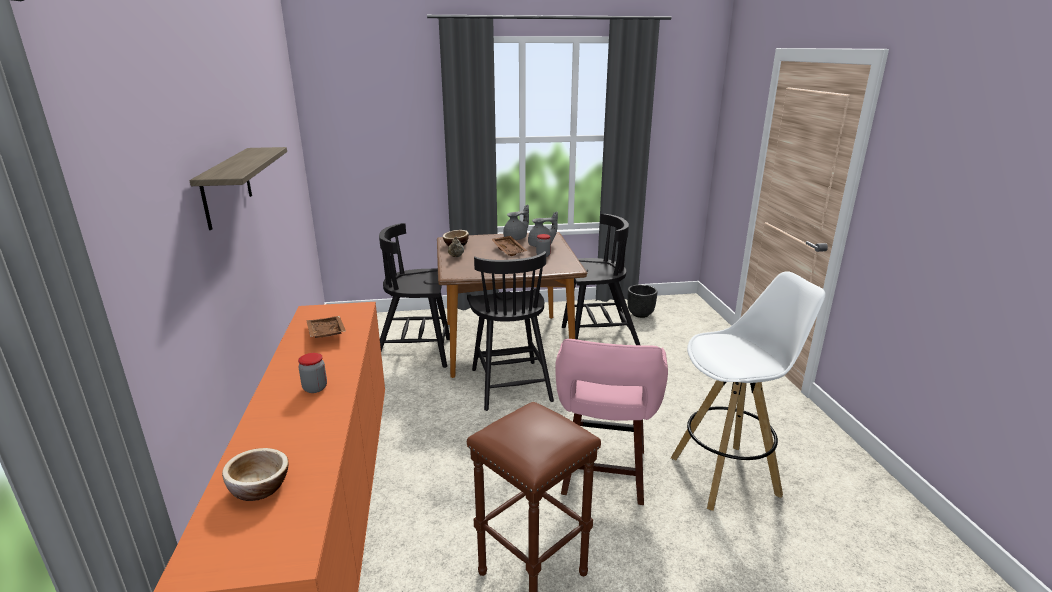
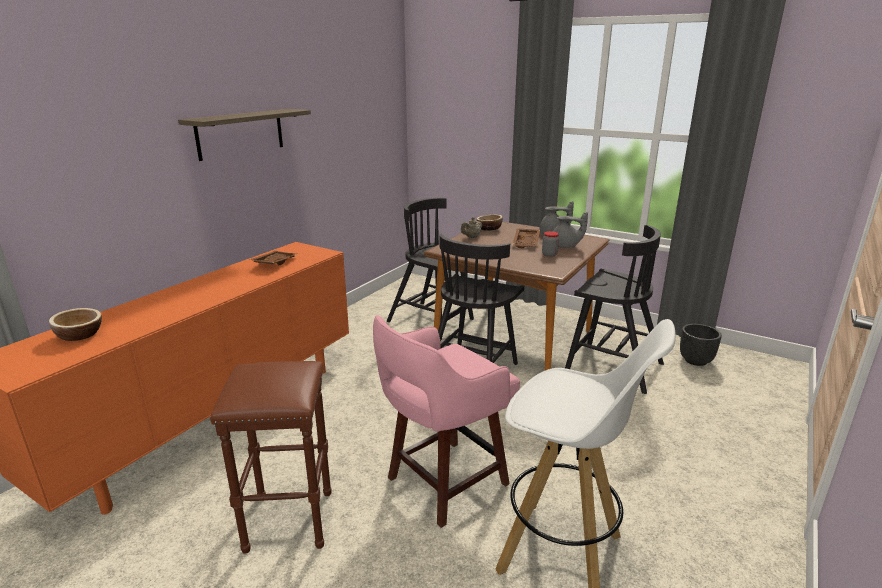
camera: 40 degrees right, 0 degrees up
jar [298,353,327,393] -> none

